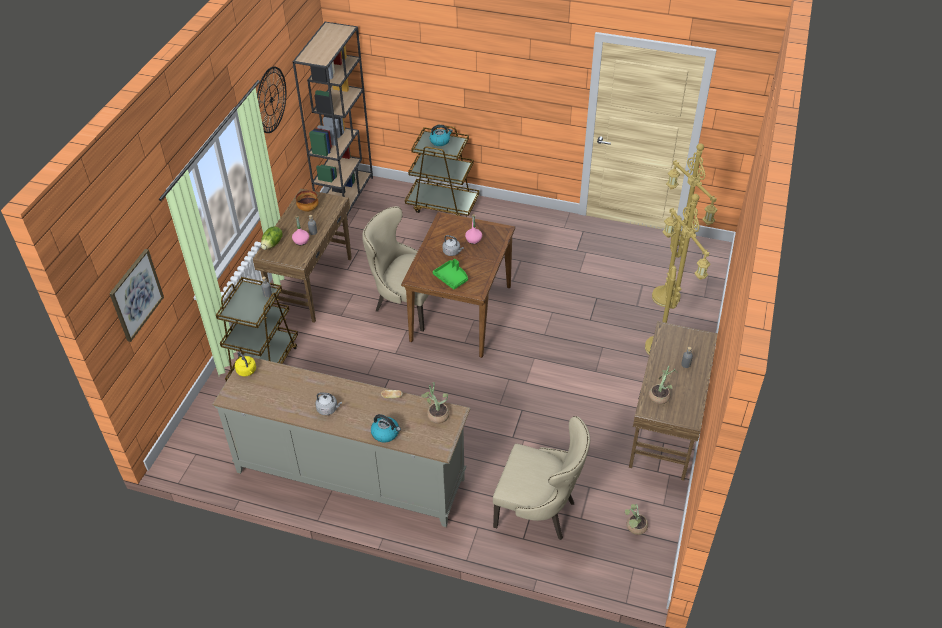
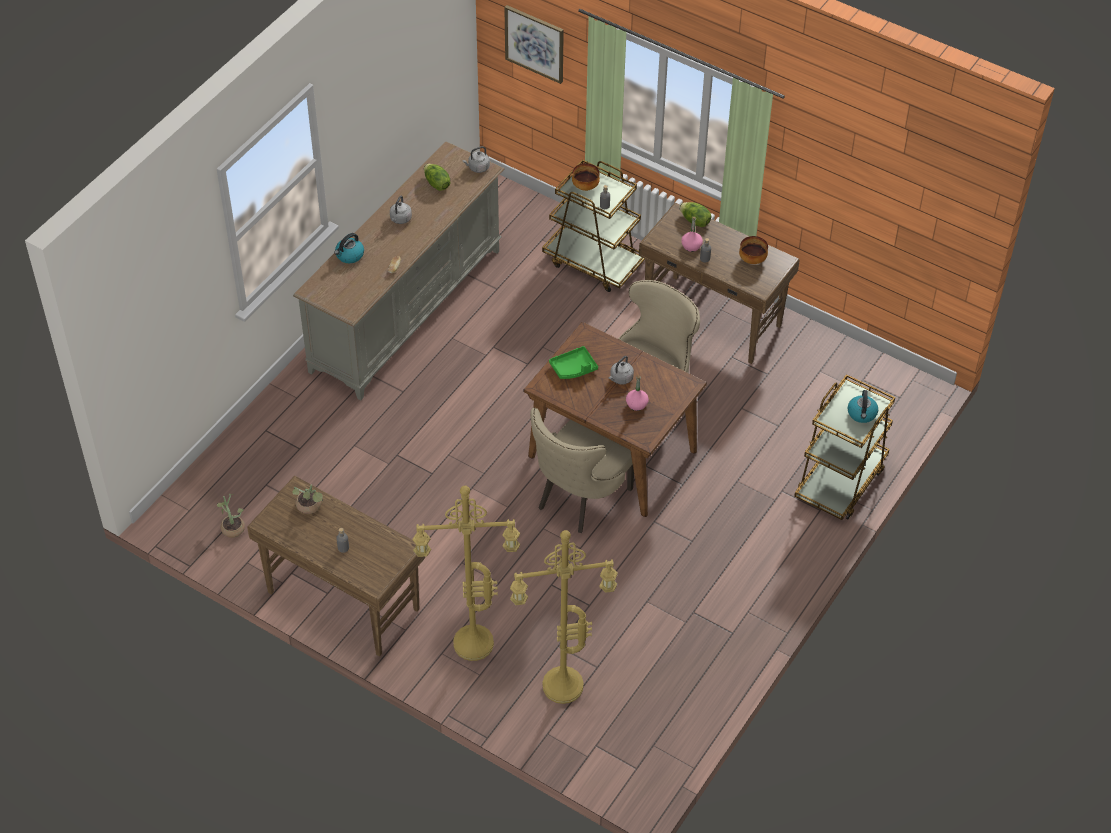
camera: 105 degrees right, 5 degrees up
yellow kettle [235,352,256,376] -> grey kettle [462,146,490,173]
wall clock [257,67,286,133] -> none
bookcase [293,22,373,220] -> none
potted plant [421,382,450,424] -> none
beige chair [493,416,590,540] -> beige chair moved to [530,408,634,533]
none -> lettuce [424,164,450,191]
none -> bowl [572,163,600,191]

